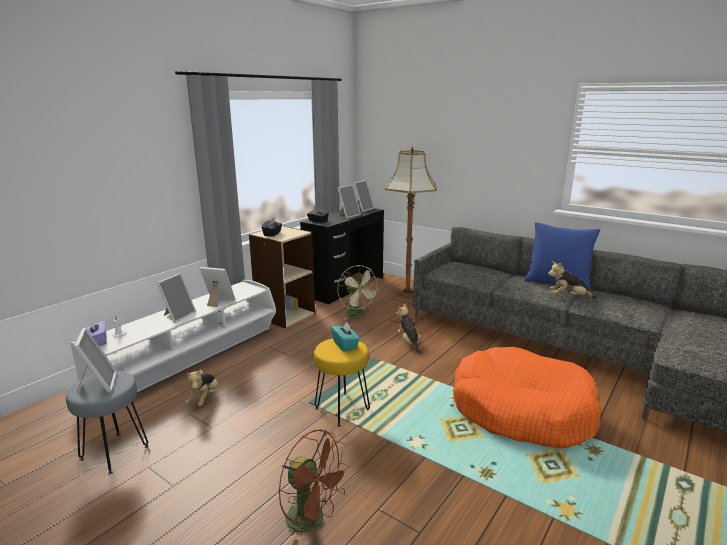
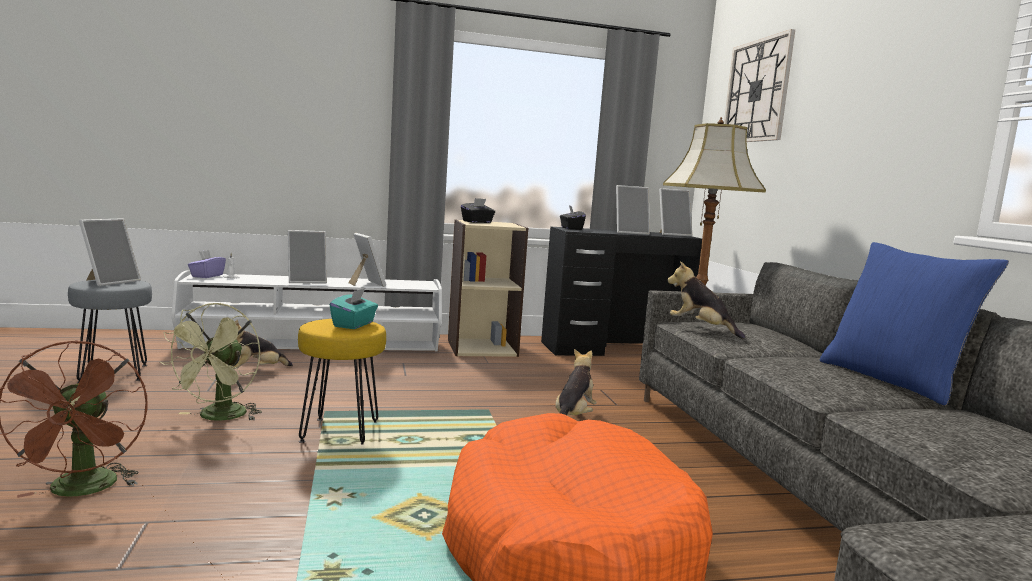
camera: 40 degrees right, 10 degrees down
green fan [338,265,380,320] -> green fan moved to [160,303,262,421]
plush toy [548,261,596,298] -> plush toy moved to [667,261,745,339]
none -> wall clock [724,29,795,142]

